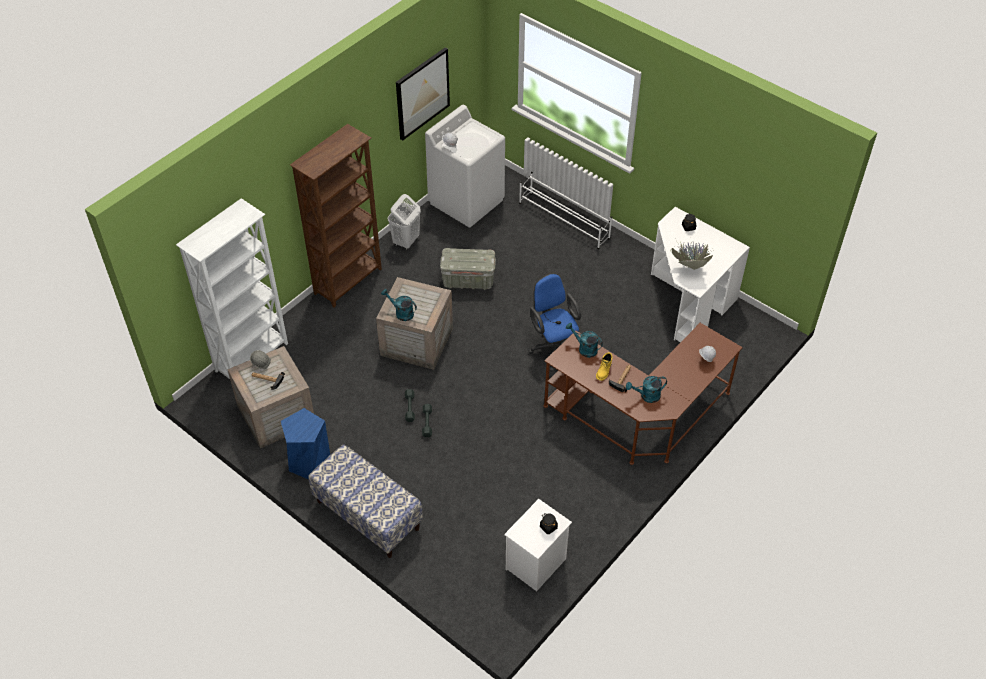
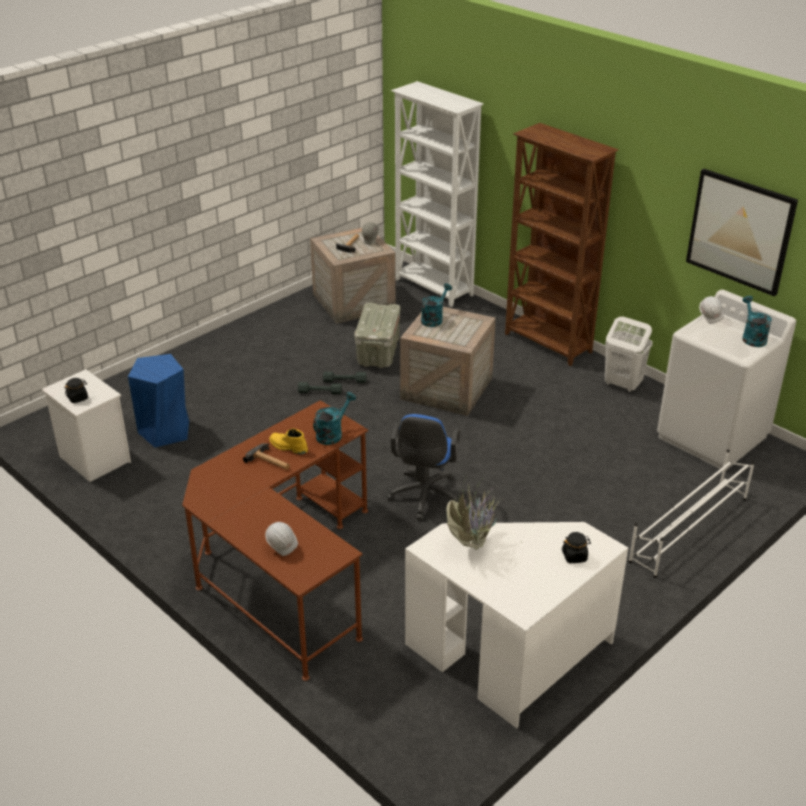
camera: 95 degrees right, 15 degrees down
blue stool [281,408,330,480] -> blue stool moved to [128,354,189,447]
bench [308,444,423,558] -> none
grey storage box [440,248,496,290] -> grey storage box moved to [354,302,401,368]
blue office chair [528,273,581,371] -> blue office chair turned 120 degrees clockwise [387,414,460,520]
turquoise watering can [626,376,667,403] -> turquoise watering can moved to [742,296,772,347]

